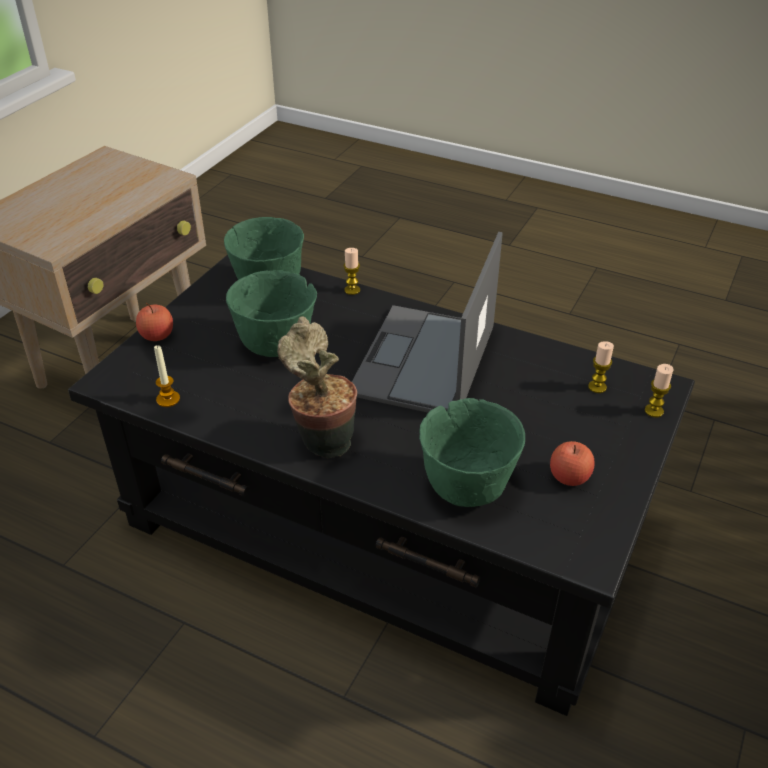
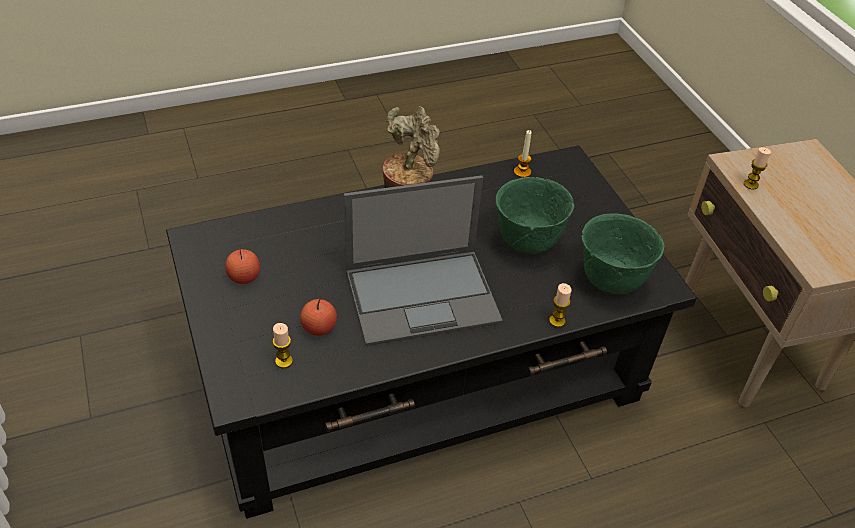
camera: 130 degrees right, 5 degrees up
apple [136,303,173,341] -> apple moved to [300,299,337,336]
laptop [352,232,503,413] -> laptop turned 105 degrees clockwise [344,175,503,346]
green bowl [419,398,525,507] -> none
candle [645,364,674,417] -> candle moved to [744,147,771,189]

